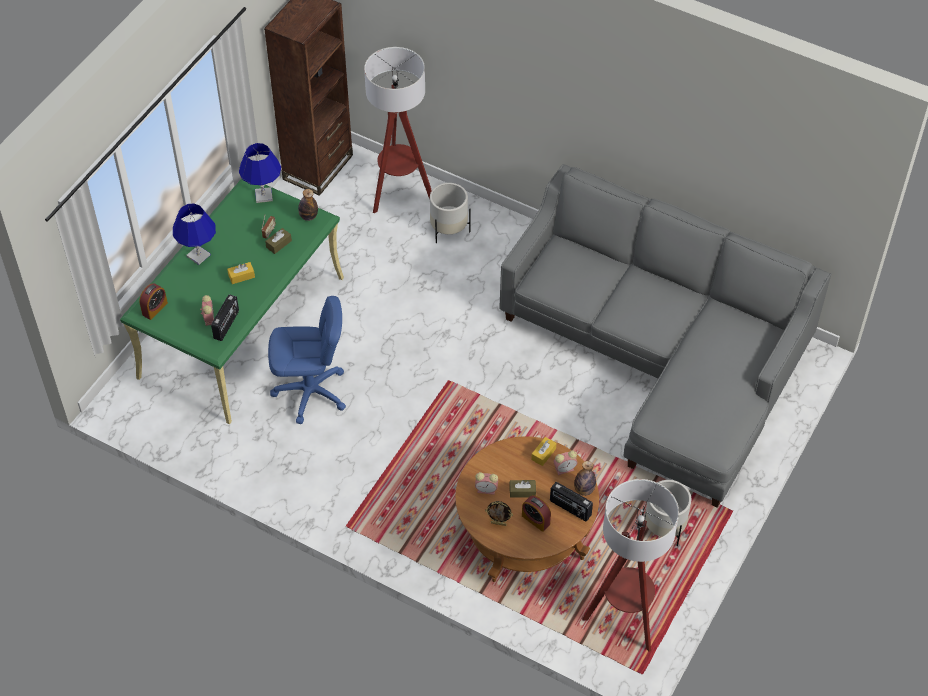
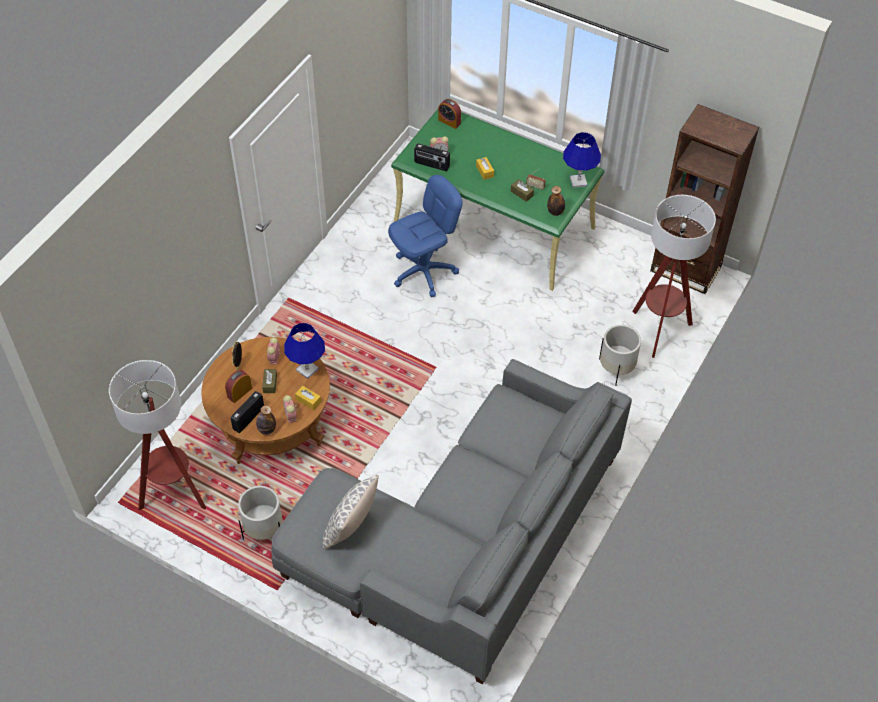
camera: 90 degrees right, 0 degrees up
blue table lamp [173,203,216,265] -> blue table lamp moved to [284,323,325,379]
blue office chair [268,296,346,424] -> blue office chair turned 120 degrees counterclockwise [388,175,463,297]
none -> pillow [323,474,379,550]

